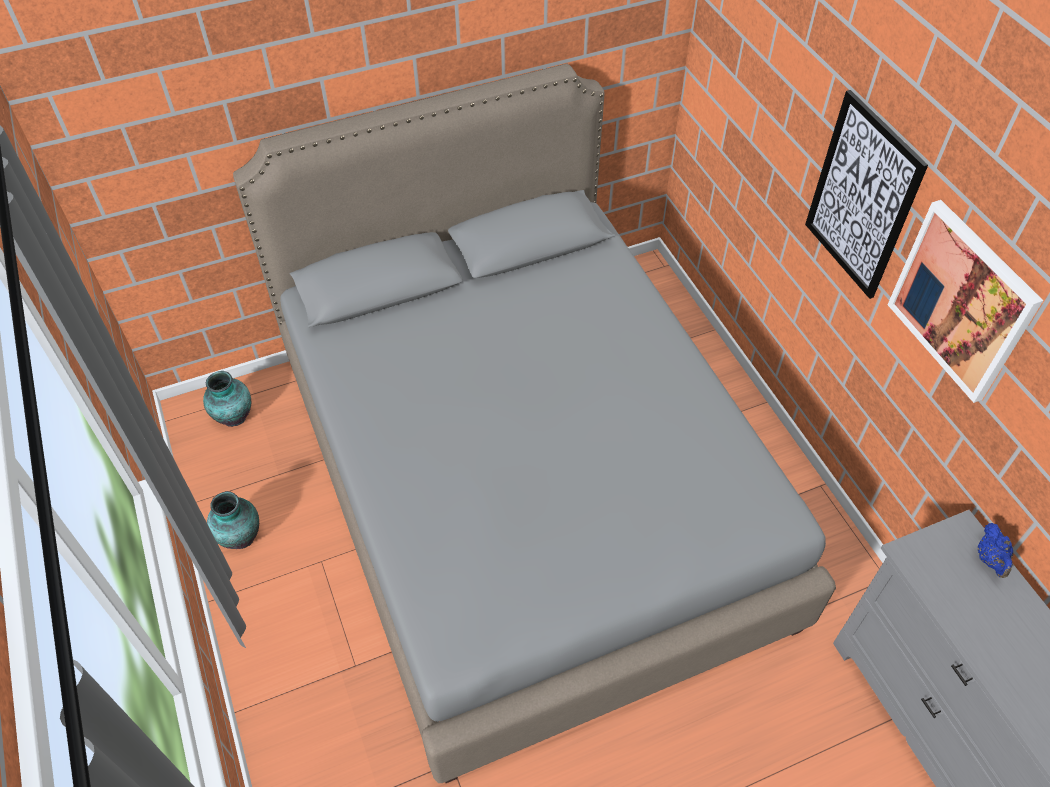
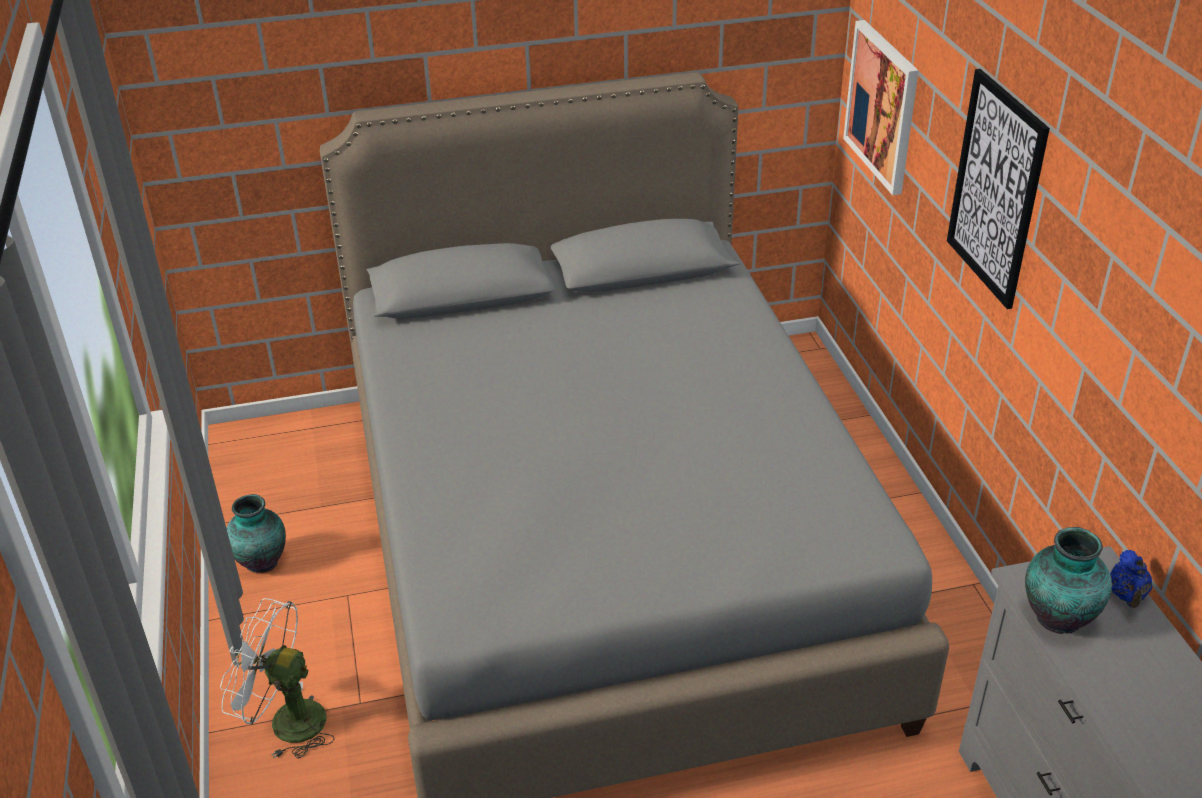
camera: 10 degrees right, 15 degrees down
vase [203,371,251,427] -> vase moved to [1025,527,1112,634]
picture [888,200,1043,403] -> picture moved to [843,20,919,195]
none -> white fan [220,598,335,759]

